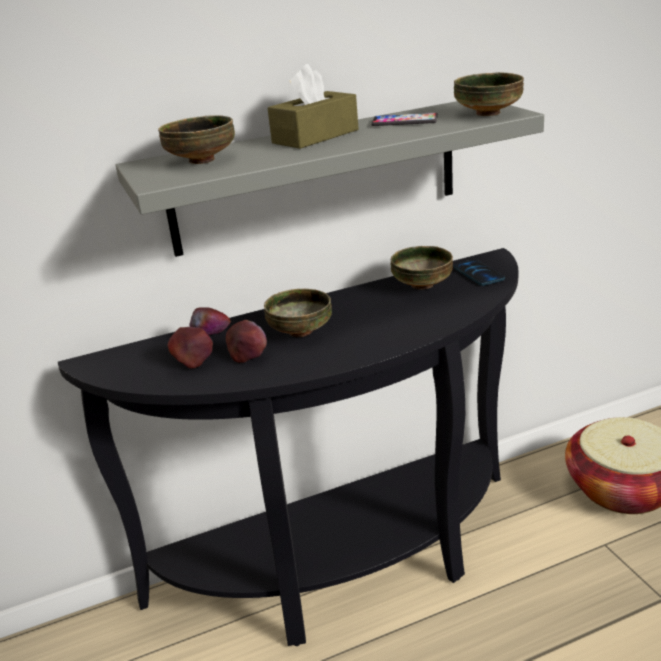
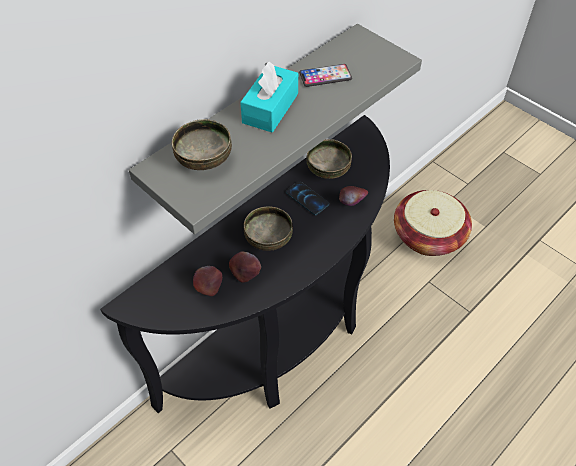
camera: 25 degrees left, 25 degrees up
apple [189,307,231,335] -> apple moved to [339,186,368,206]
brown tissue box [268,64,359,149] -> turquoise tissue box [240,62,298,133]
phone [453,259,505,286] -> phone moved to [286,181,329,215]
bowl [454,72,524,116] -> none

